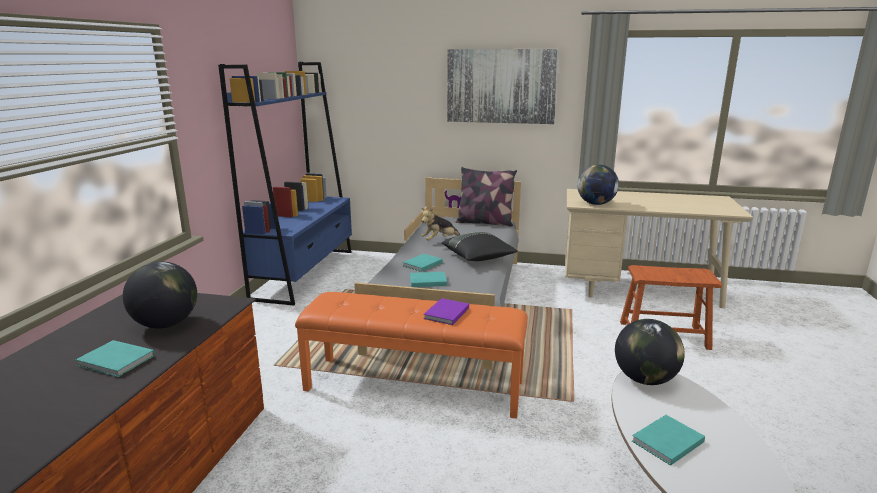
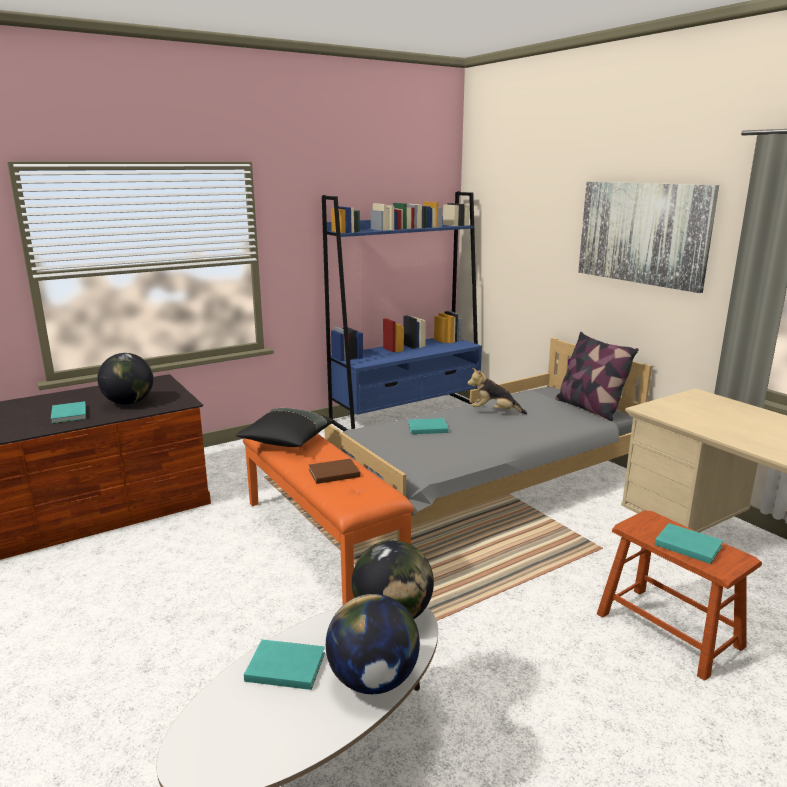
camera: 45 degrees right, 0 degrees up
turquoise book [410,272,447,287] -> turquoise book moved to [655,523,723,564]
purple book [424,298,469,325] -> brown book [309,458,360,484]
black pillow [442,232,518,261] -> black pillow moved to [236,408,334,447]
globe [577,165,619,205] -> globe moved to [326,594,420,694]

